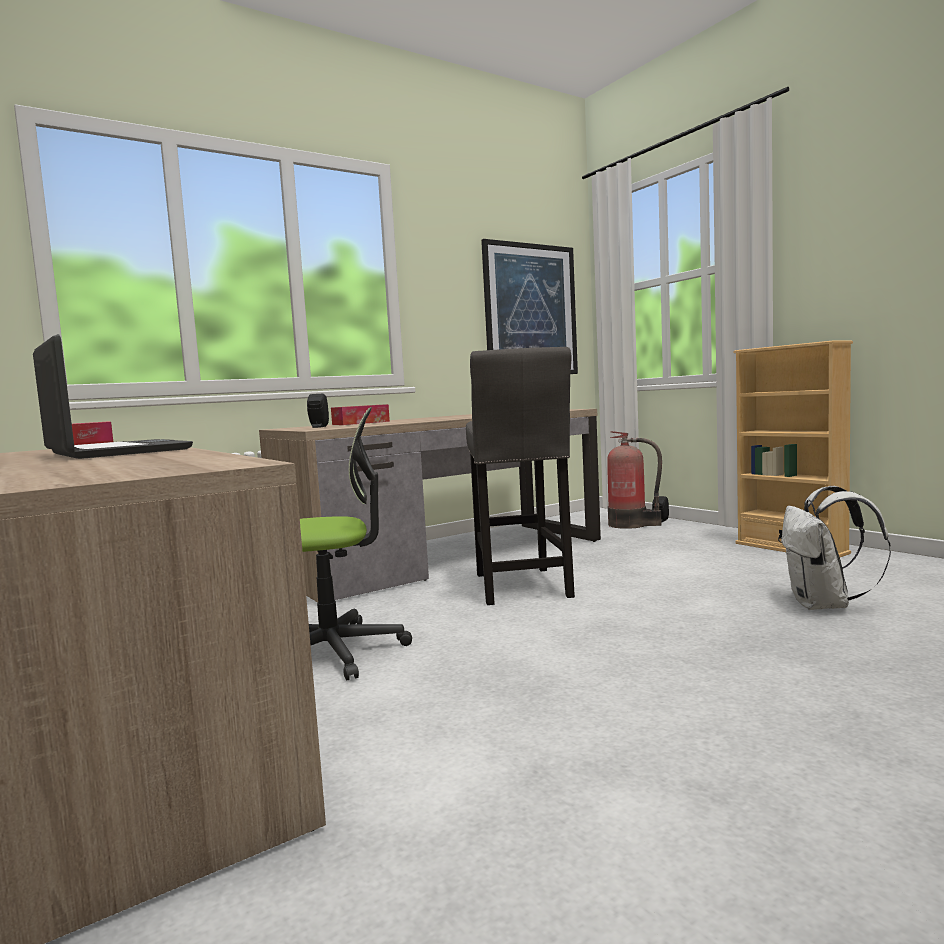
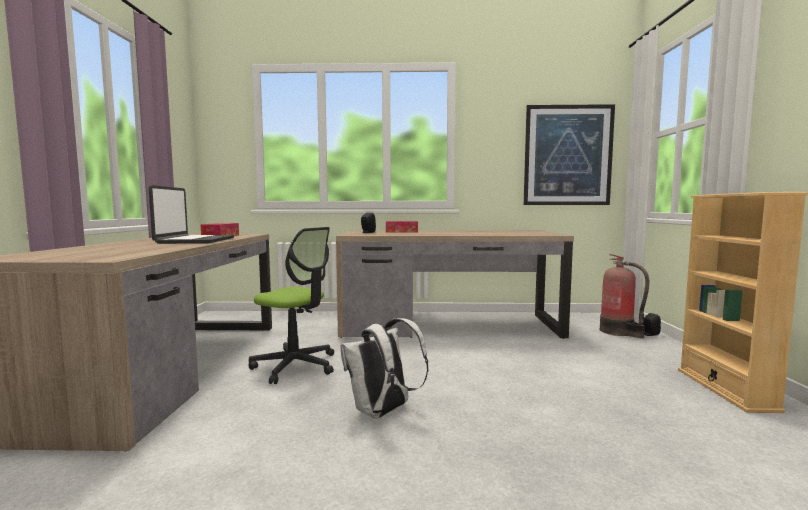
camera: 35 degrees right, 0 degrees up
grey stool [466,347,575,605] -> none
white backpack [781,486,891,610] -> white backpack moved to [340,318,428,419]

